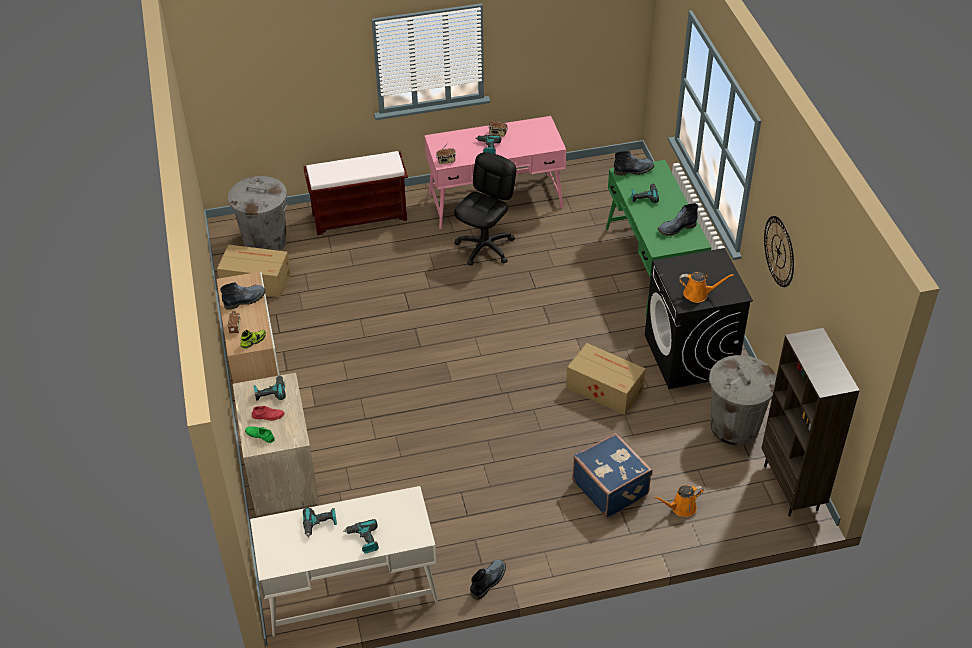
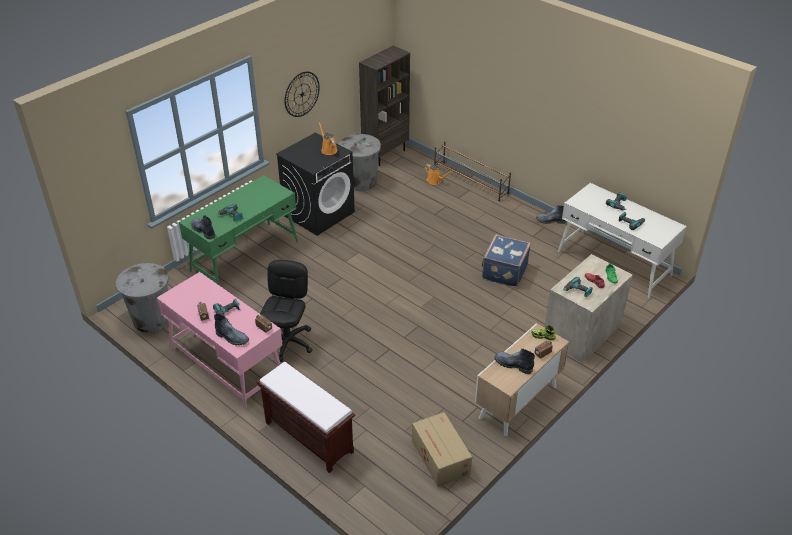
camera: 125 degrees left, 5 degrees down
grey trash can [228,176,287,251] -> grey trash can moved to [116,263,169,332]
black office chair [454,152,516,266] -> black office chair turned 105 degrees clockwise [260,260,313,362]
cardboard box [566,343,646,415] -> none
blue suitcase [572,433,653,518] -> blue suitcase moved to [481,234,531,288]
boot [658,203,698,236] -> boot moved to [214,314,249,345]
none -> brown shoe rack [434,142,511,201]

